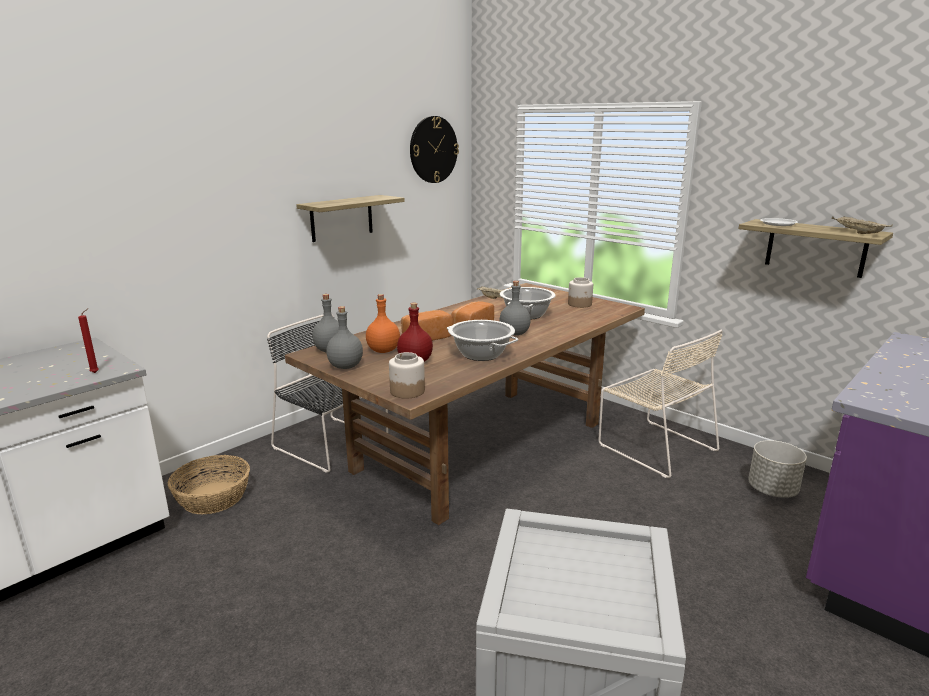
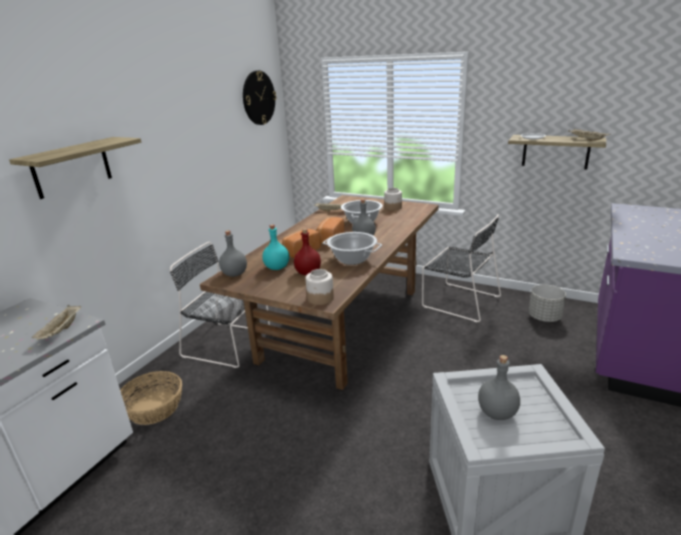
camera: 15 degrees left, 5 degrees up
red candle [78,308,99,373] -> beige tray [32,305,81,339]
shelf [296,195,405,242] -> shelf moved to [9,137,141,199]
grey bottle [326,306,363,369] -> grey bottle moved to [478,355,520,420]
orange bottle [366,294,400,353] -> turquoise bottle [262,225,289,270]
beige chair [598,330,723,478] -> black chair [422,215,501,322]

